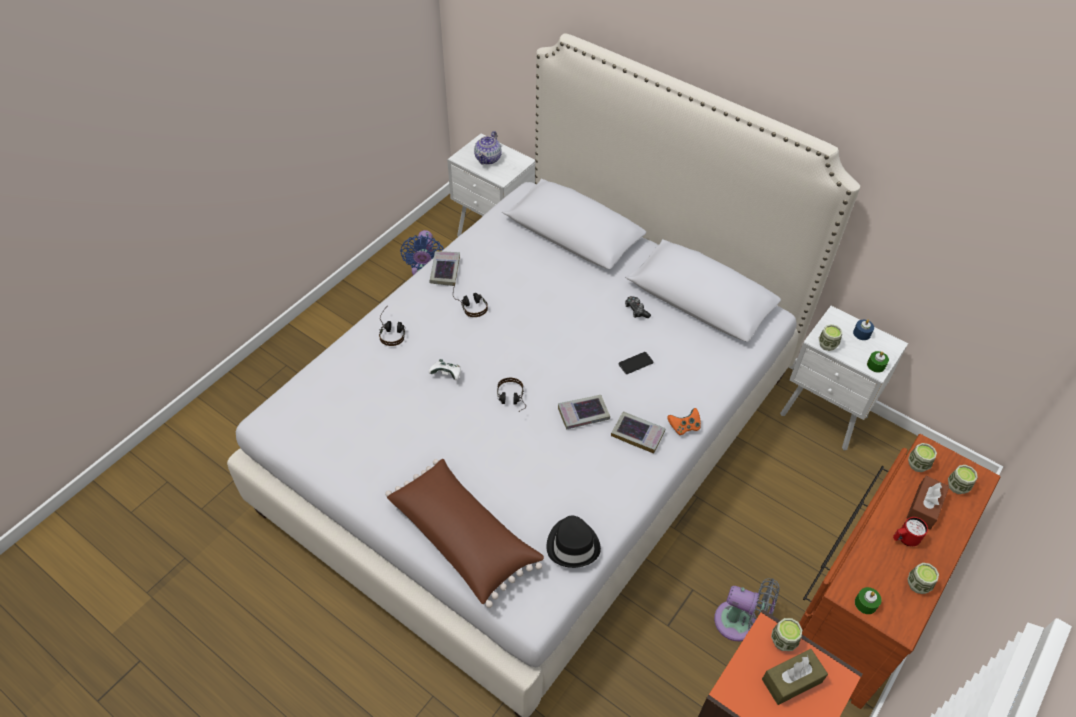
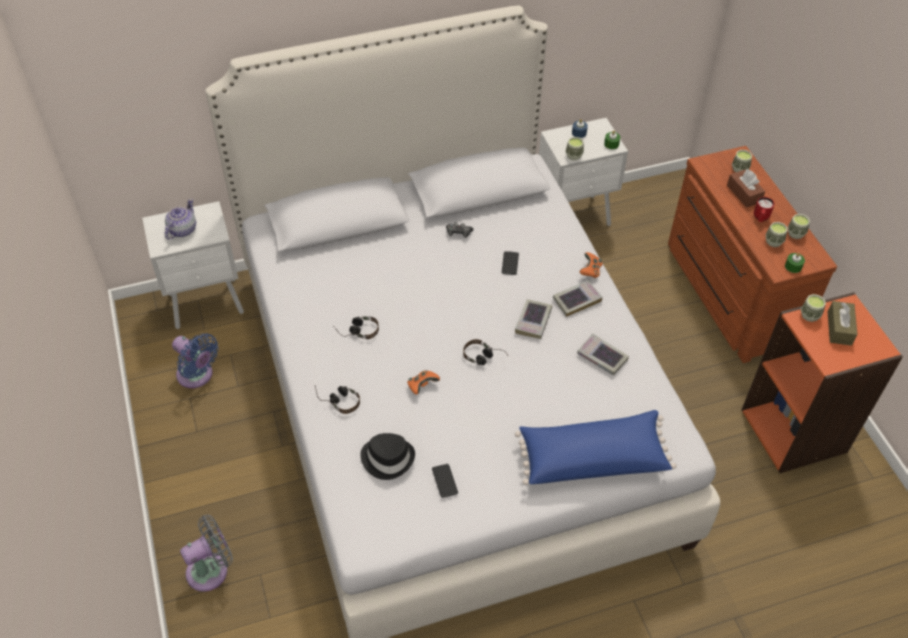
camera: 55 degrees left, 0 degrees up
brown pillow [385,459,544,608] -> blue pillow [515,410,676,485]
white game controller [429,359,461,380] -> orange game controller [407,370,440,395]
book [430,251,460,286] -> book moved to [577,334,629,375]
teapot [474,131,502,165] -> teapot turned 120 degrees counterclockwise [165,198,196,240]
black hat [547,515,601,568] -> black hat moved to [360,433,415,480]
grey fan [714,578,780,641] -> grey fan moved to [180,515,233,592]
cup [908,443,937,472] -> cup moved to [766,222,787,247]
none -> phone [432,464,458,498]

